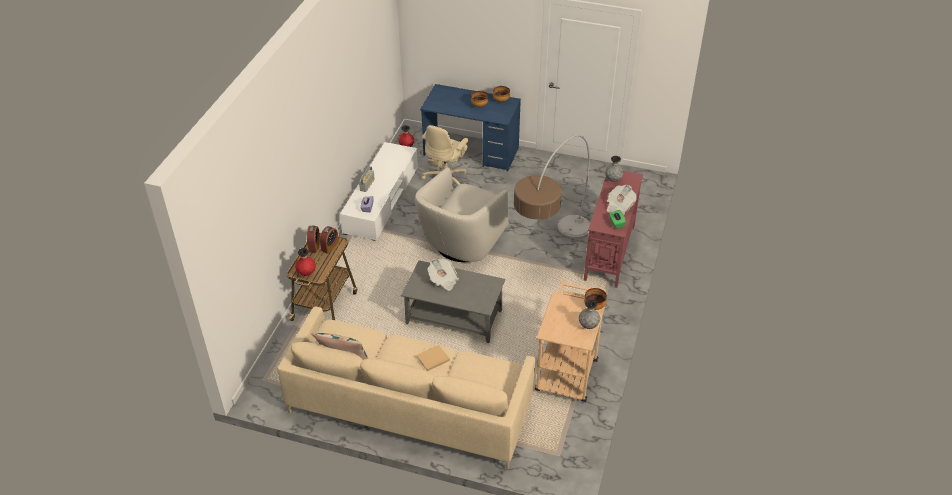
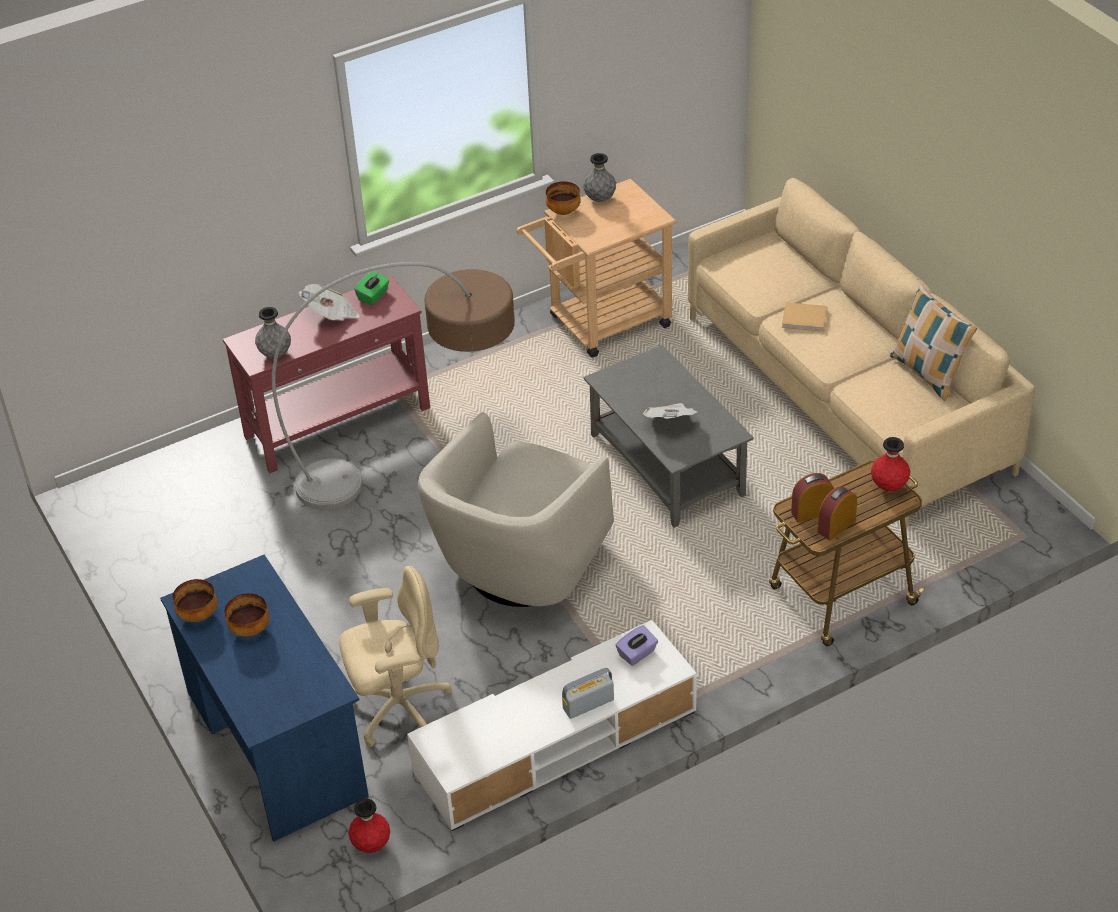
camera: 135 degrees left, 0 degrees up
beige armchair [415,167,508,262] -> beige armchair turned 135 degrees clockwise [418,412,614,607]

